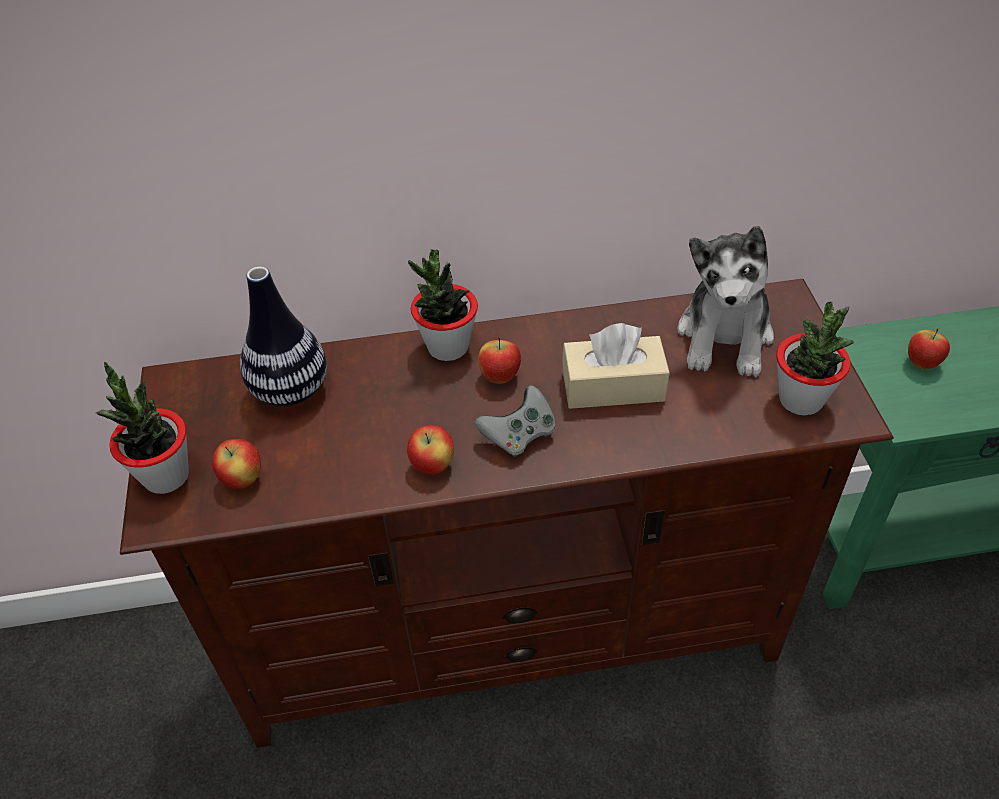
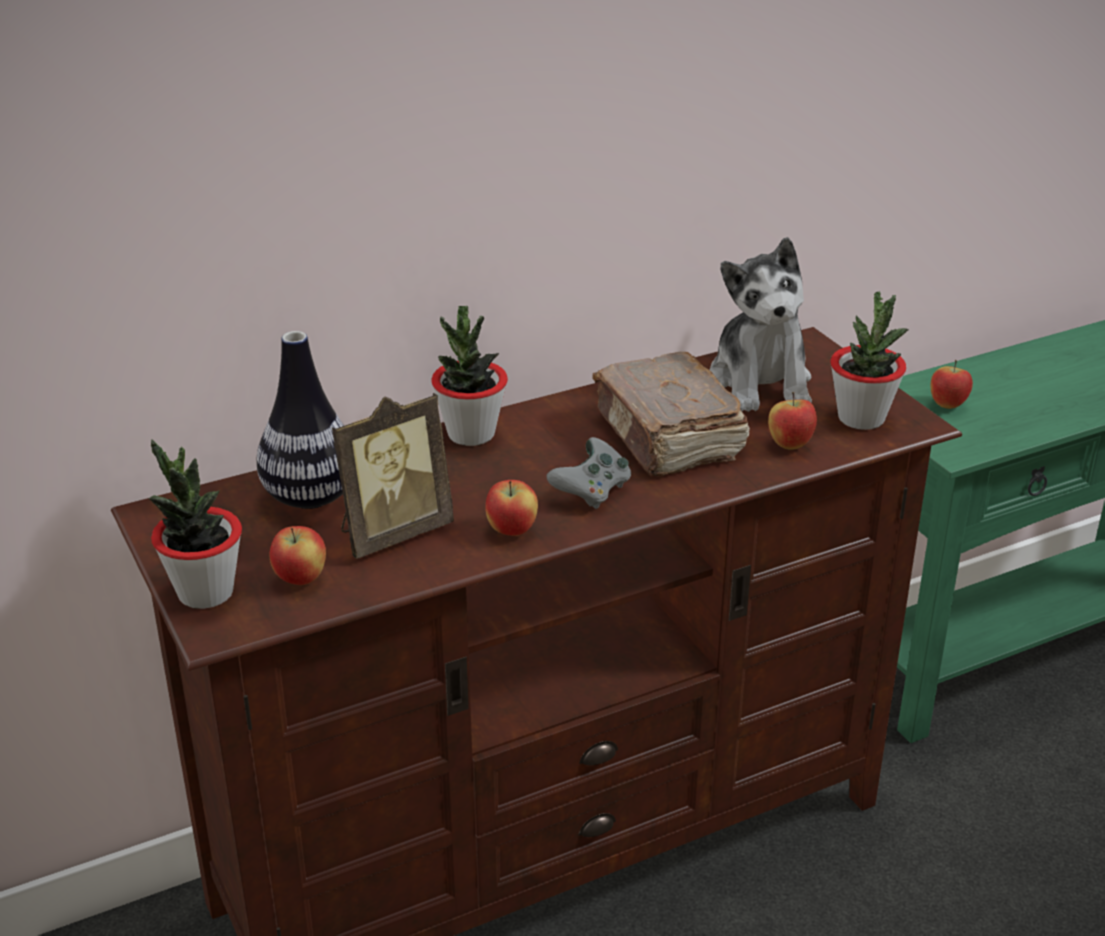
camera: 20 degrees left, 15 degrees down
apple [478,337,521,384] -> apple moved to [768,392,817,450]
beige tissue box [562,323,670,409] -> brown book [592,352,750,476]
none -> picture frame [332,393,454,559]

